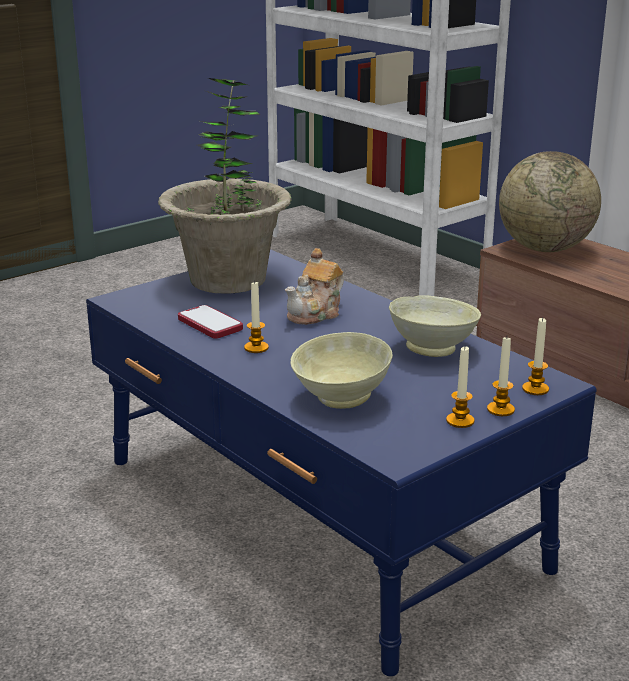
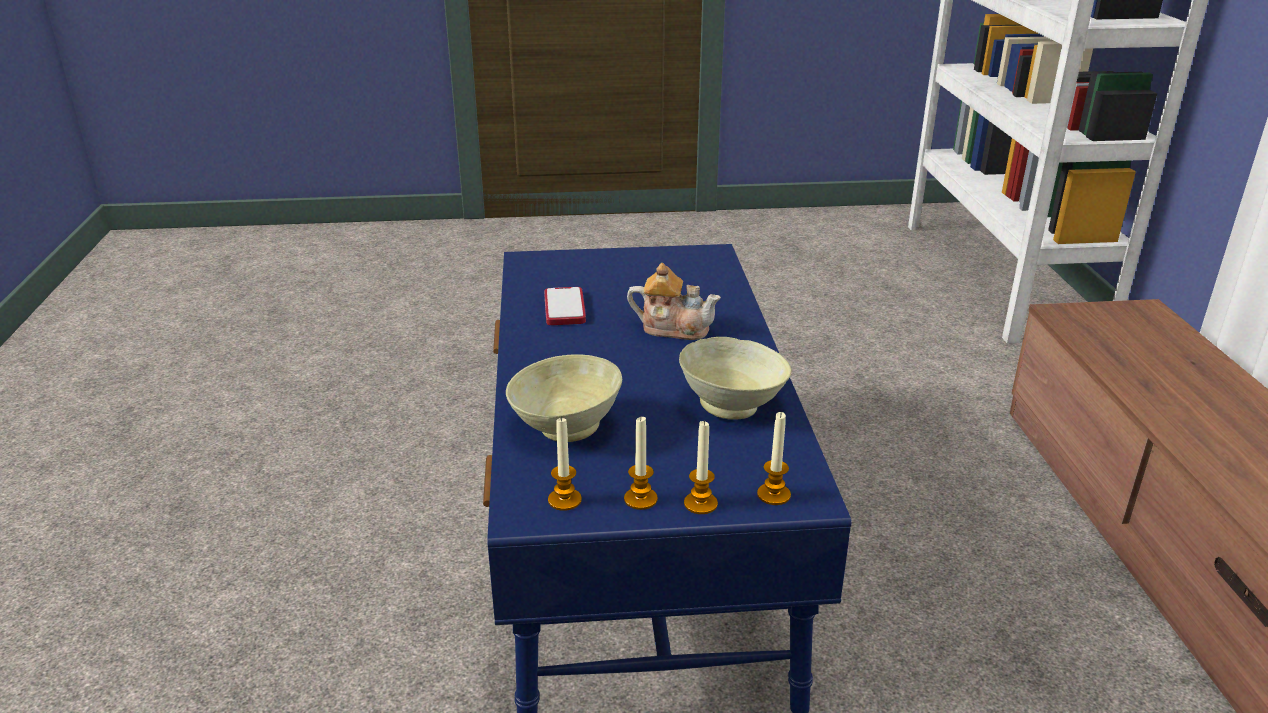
camera: 35 degrees right, 5 degrees up
potted plant [158,78,292,293] -> none
candle [244,280,269,353] -> candle moved to [548,417,582,511]
teapot [285,248,344,325] -> teapot turned 150 degrees counterclockwise [627,263,721,340]
globe [499,151,601,252] -> none

